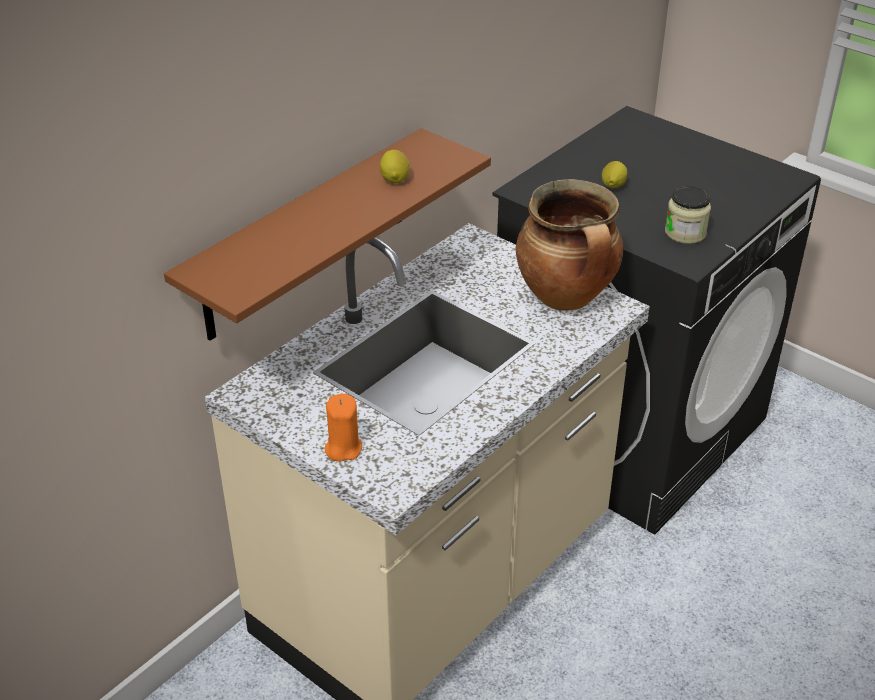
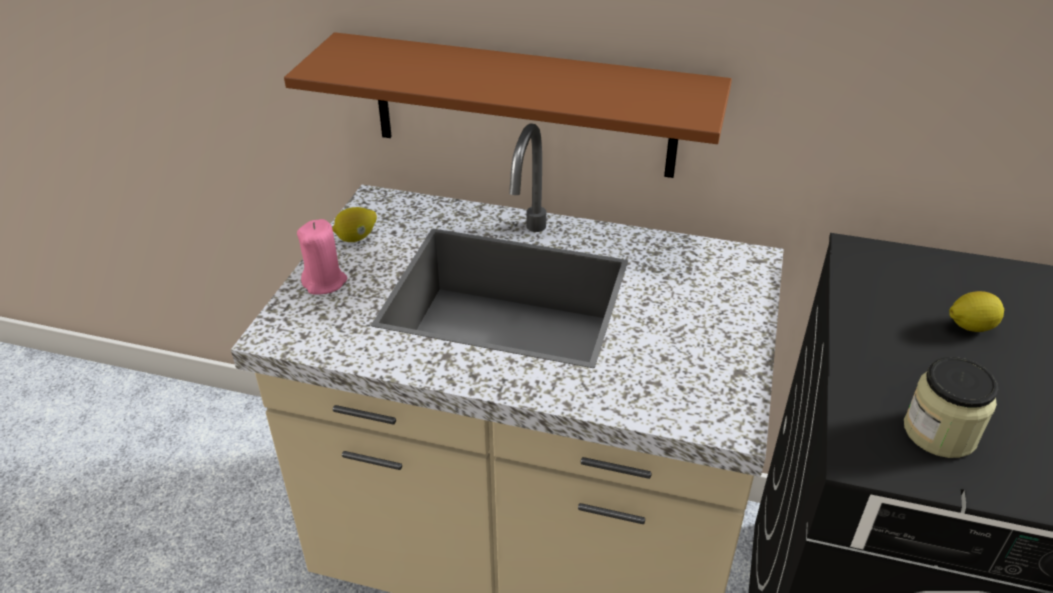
camera: 65 degrees right, 0 degrees up
orange candle [324,394,362,462] -> pink candle [297,219,347,295]
lemon [380,150,410,183] -> lemon moved to [332,207,377,242]
cooking pot [516,179,623,311] -> none

